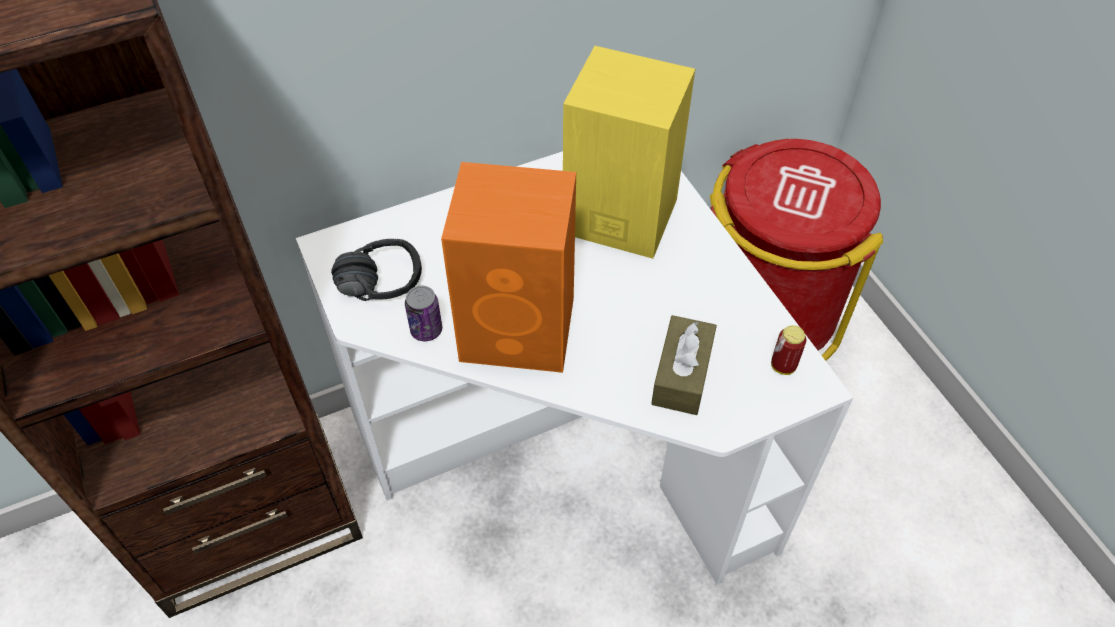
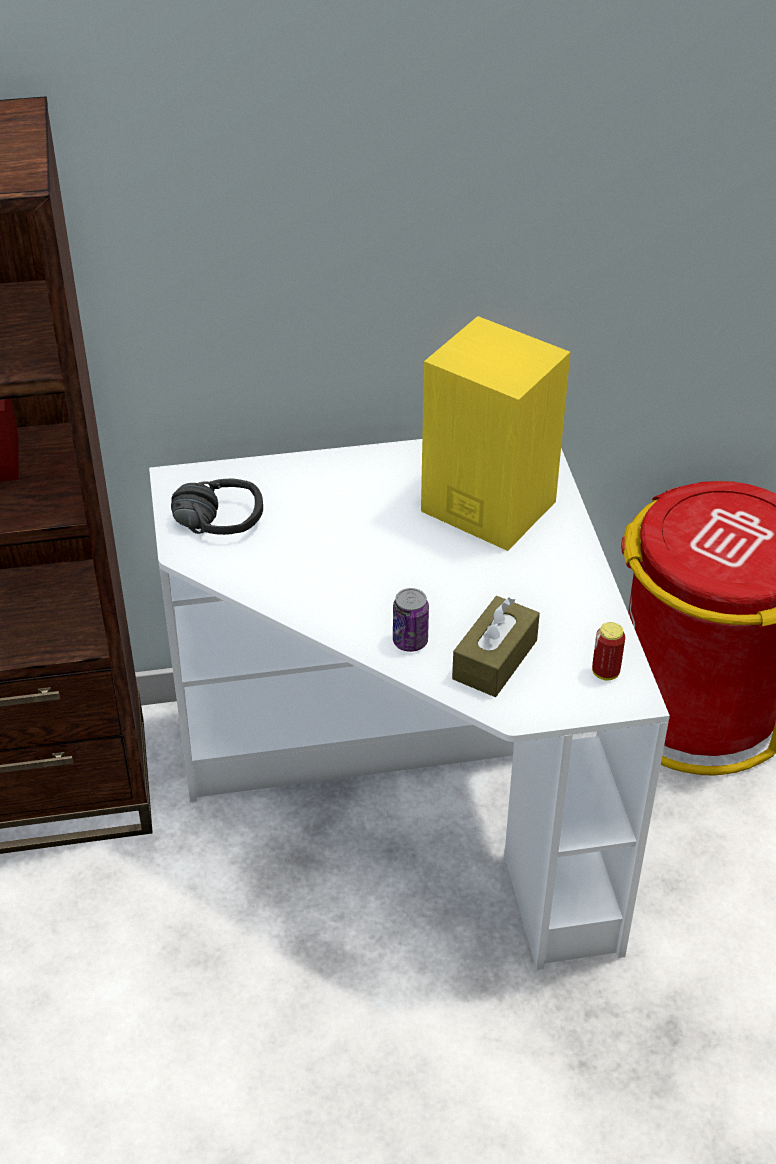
camera: 15 degrees right, 10 degrees down
can [405,286,442,341] -> can moved to [393,588,429,652]
orange speaker [441,162,576,373] -> none

